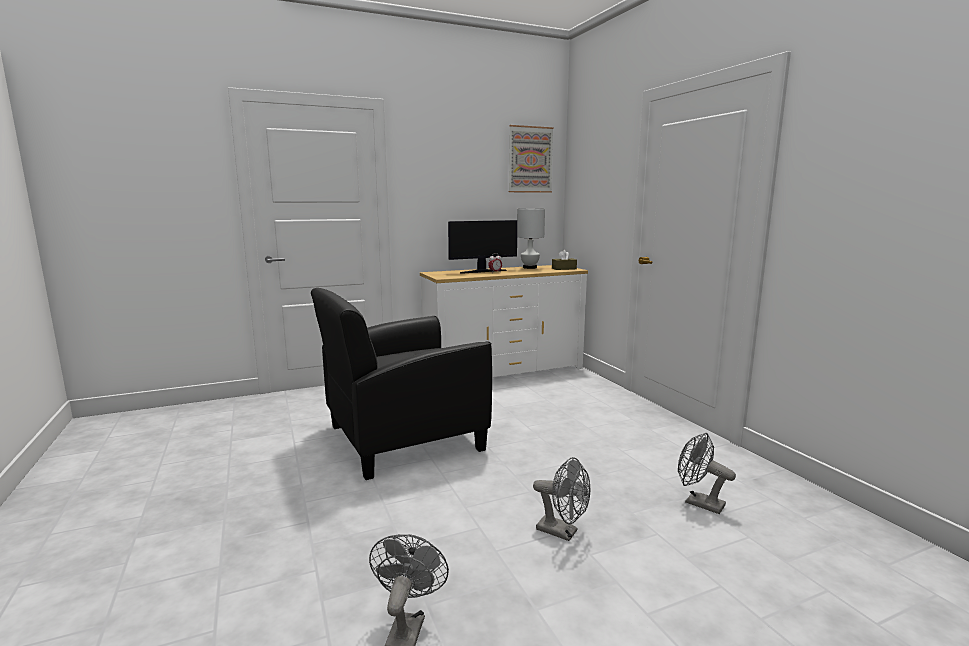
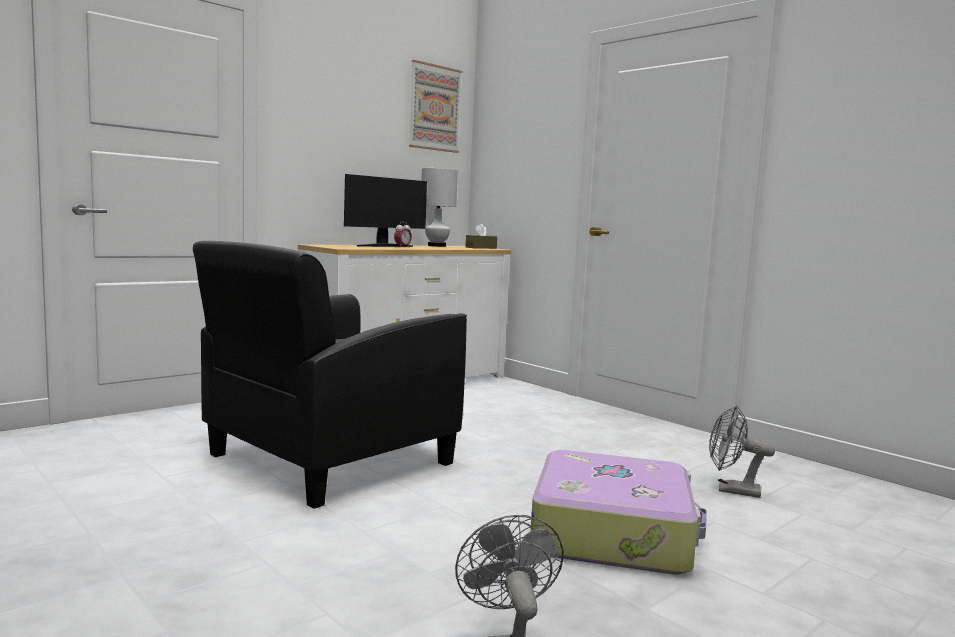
camera: 20 degrees left, 5 degrees down
grey fan [533,457,590,541] -> suitcase [531,450,707,575]

